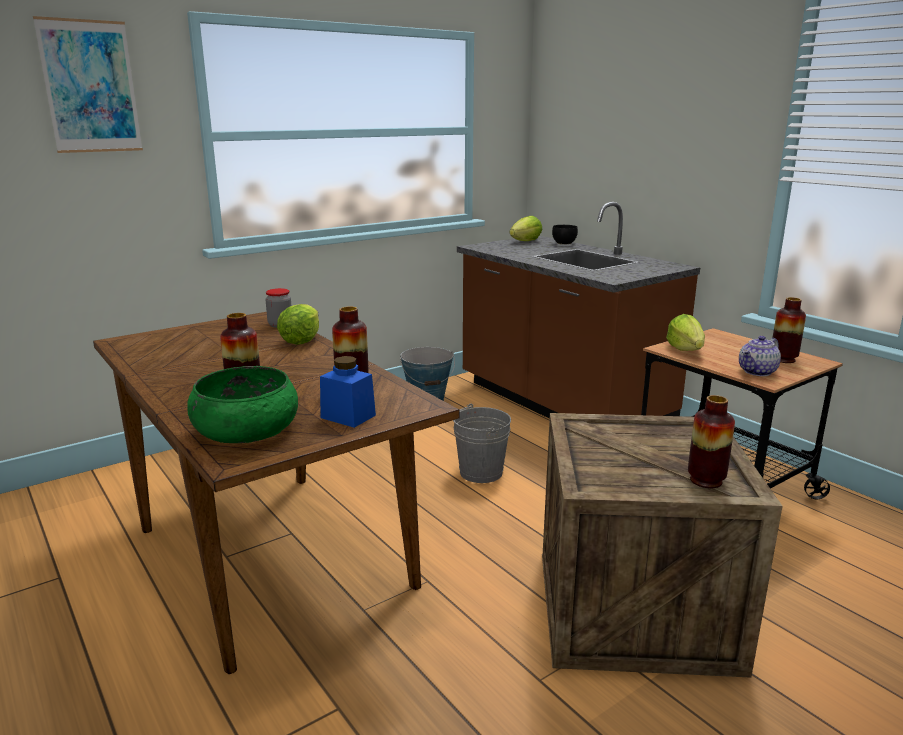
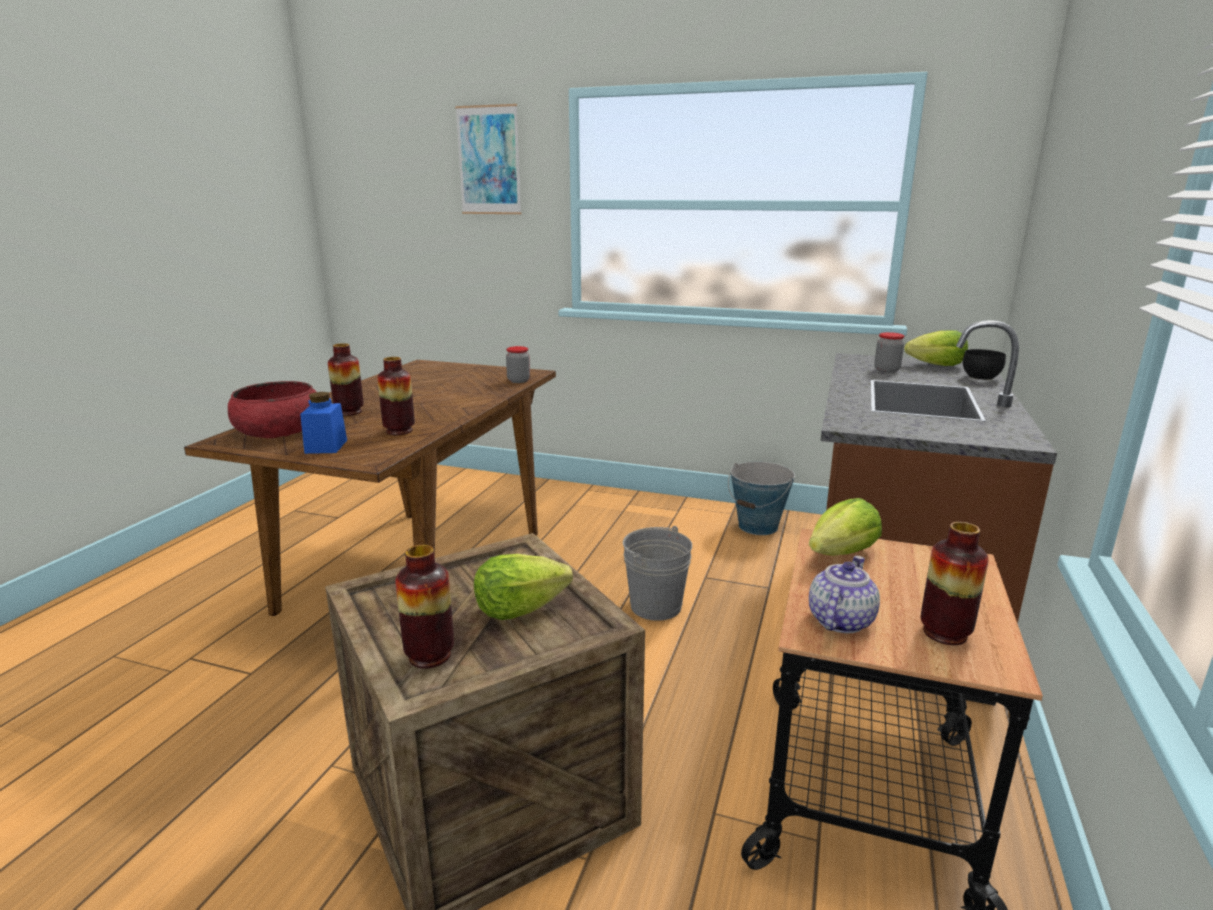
camera: 55 degrees right, 0 degrees up
green bowl [187,366,298,443] -> red bowl [228,381,316,438]
lettuce [277,304,319,345] -> lettuce moved to [474,554,573,620]
teapot [739,336,781,376] -> teapot turned 105 degrees clockwise [809,556,880,633]
none -> jar [874,332,904,373]

